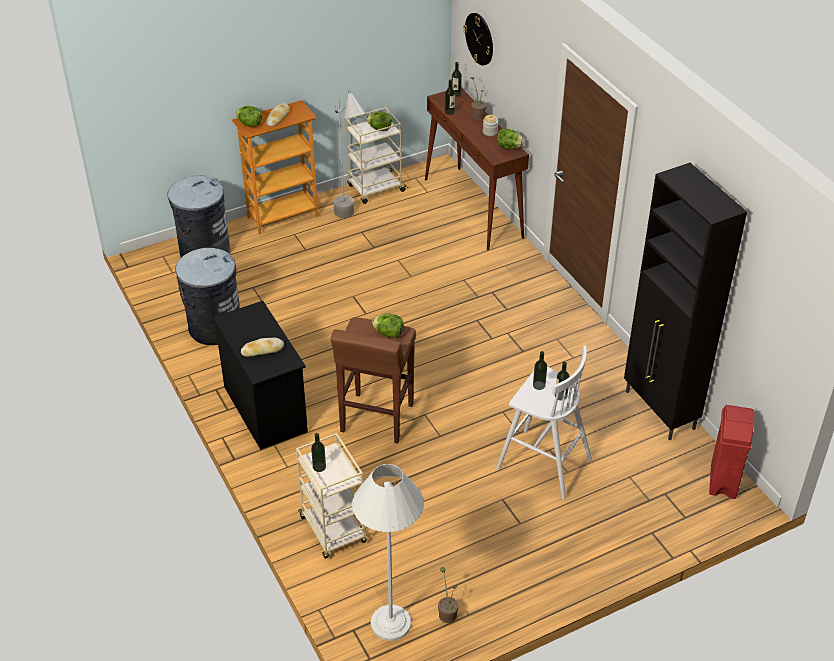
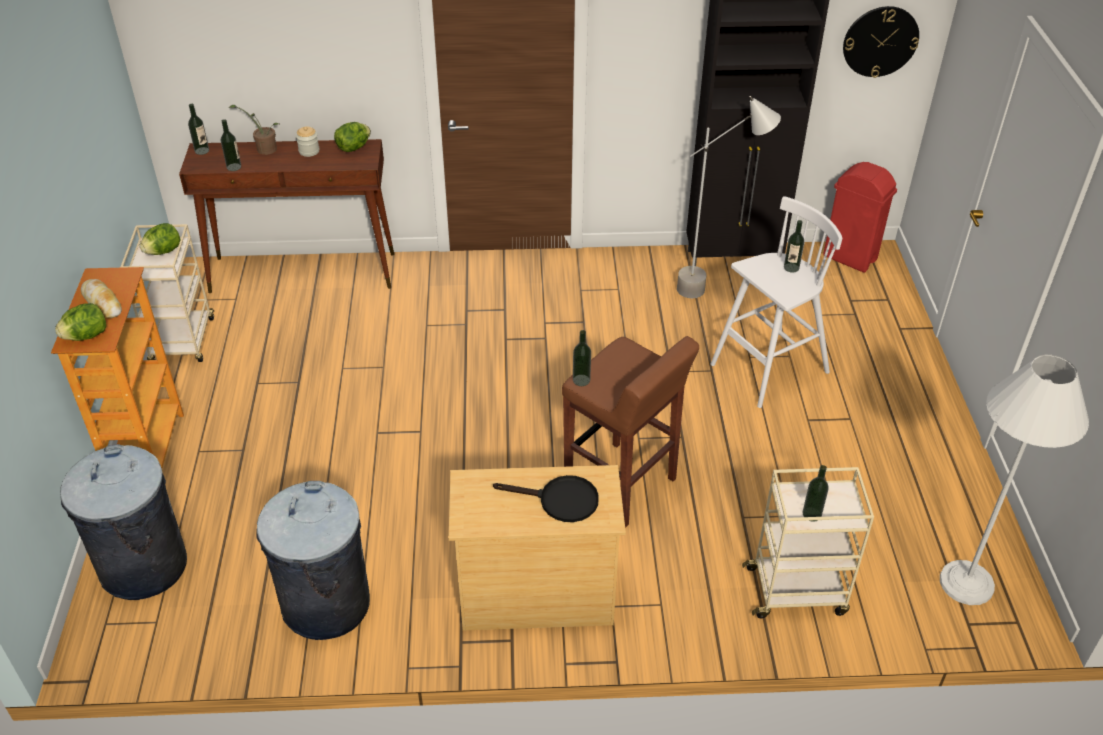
camera: 65 degrees left, 0 degrees up
black dresser [213,301,308,450] -> beige dresser [449,465,626,631]
bread [241,337,284,357] -> black frying pan [493,475,599,522]
grey floor lamp [334,90,365,218] -> grey floor lamp moved to [677,96,781,298]
lettuce [372,313,404,338] -> none
potted plant [438,567,458,623] -> none
wall clock [463,13,493,66] -> wall clock moved to [843,6,919,78]
bottle [533,351,547,390] -> bottle moved to [573,330,591,386]

